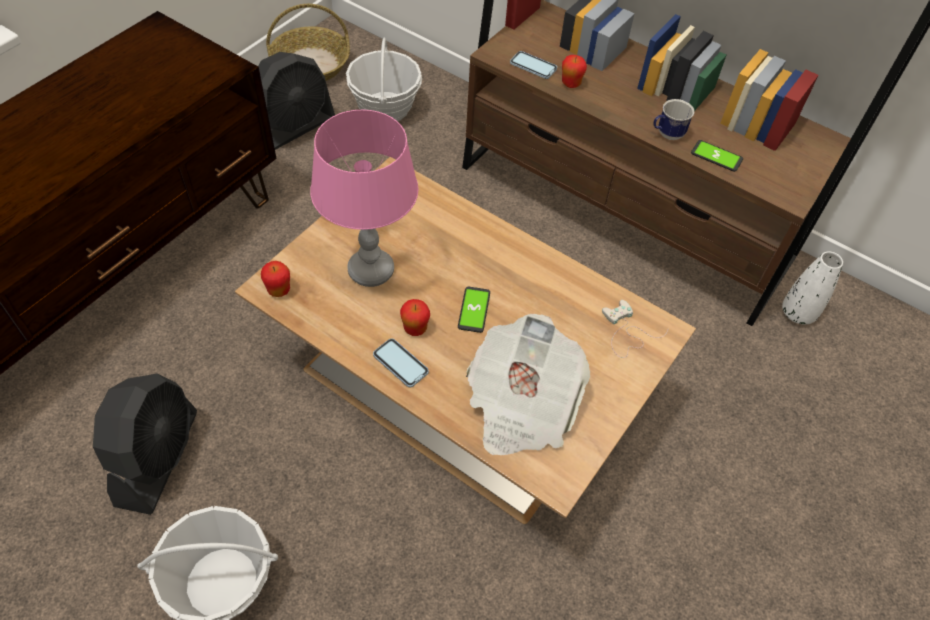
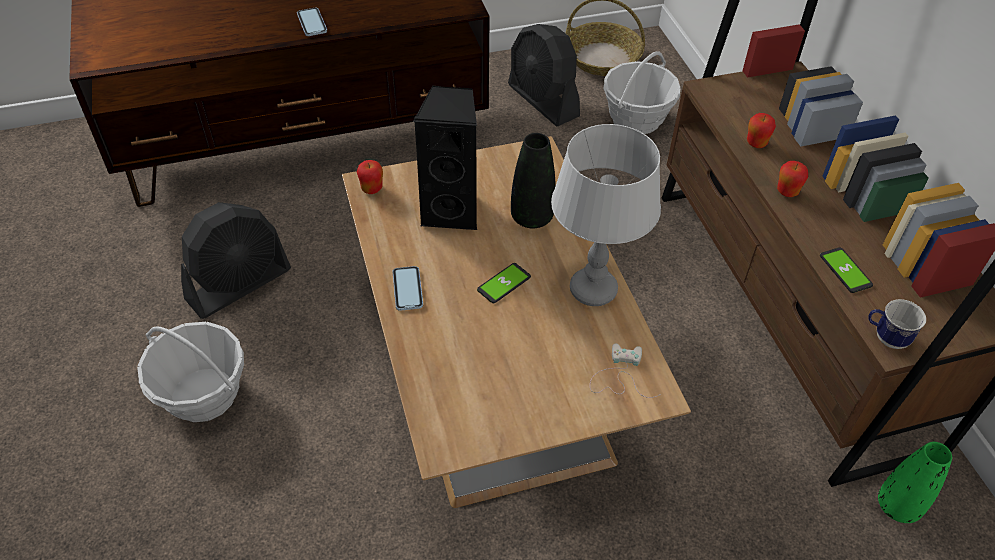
camera: 40 degrees right, 5 degrees down
black fan [258,52,335,150] -> black fan turned 60 degrees clockwise [508,24,580,126]
pink table lamp [310,110,419,287] -> black speaker [413,86,477,230]
apple [400,299,430,336] -> apple moved to [777,161,808,197]
newspaper [466,314,590,455] -> none
phone [510,51,557,79] -> phone moved to [297,8,327,36]
mug [653,99,694,140] -> mug moved to [868,299,926,349]
white vase [782,251,843,324] -> green vase [878,442,952,523]
none -> black vase [511,133,556,229]
none -> grey table lamp [551,124,661,306]

